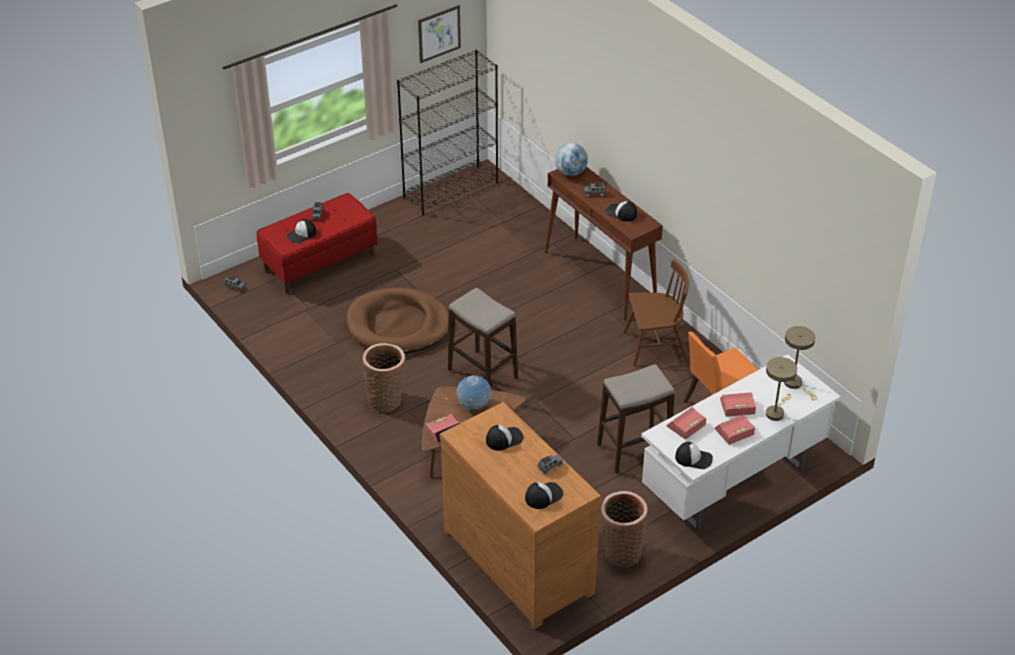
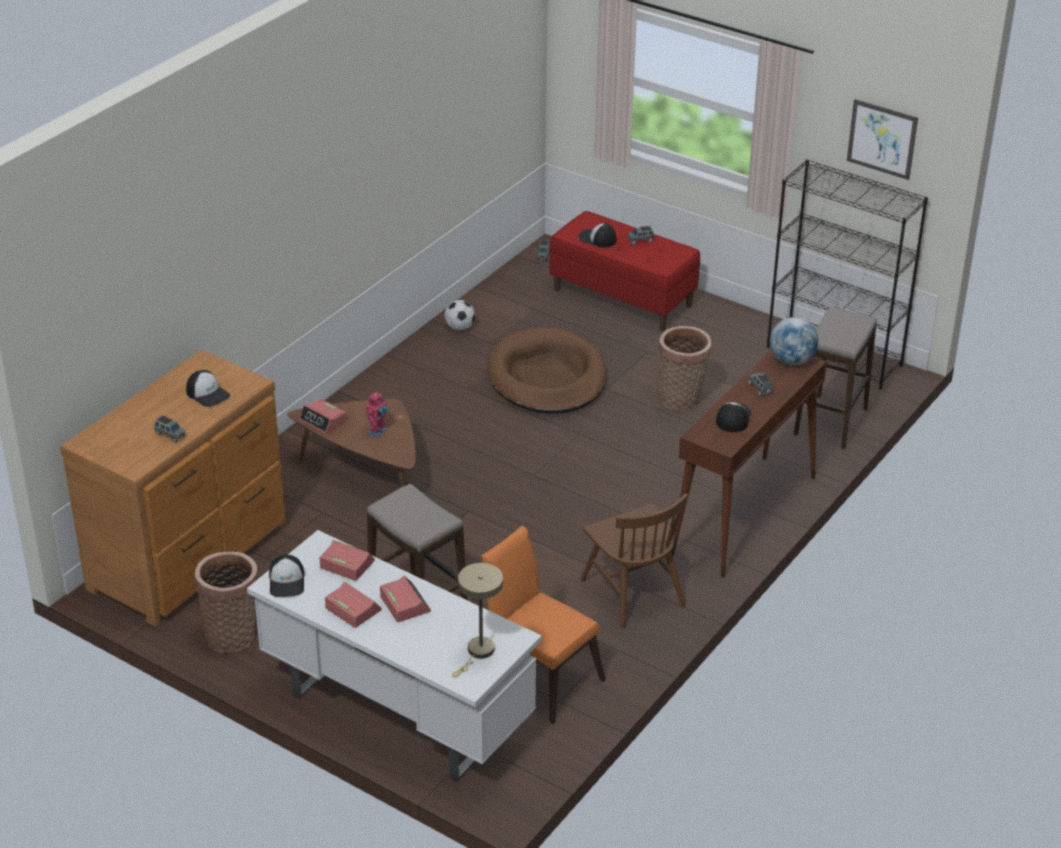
camera: 70 degrees right, 5 degrees down
basket [362,343,406,412] -> basket moved to [658,326,711,411]
stool [448,288,518,387] -> stool moved to [794,307,877,449]
globe [457,375,492,410] -> toy robot [366,392,389,438]
cap [525,482,563,509] -> none
beige table lamp [766,357,797,421] -> none
none -> football [445,300,475,331]

